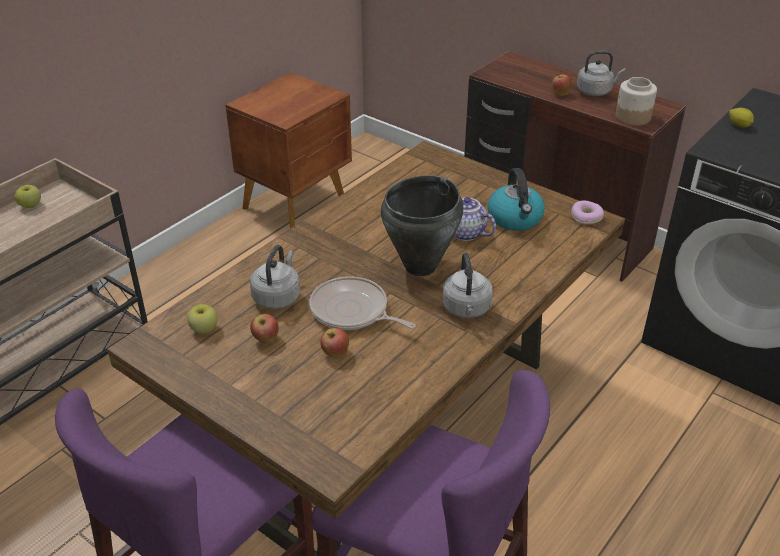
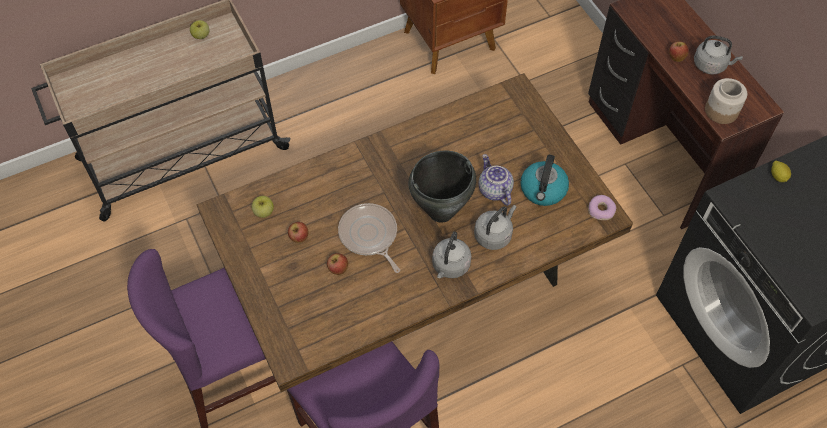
camera: 25 degrees right, 20 degrees up
grey kettle [250,245,300,309] -> grey kettle moved to [474,205,517,250]

